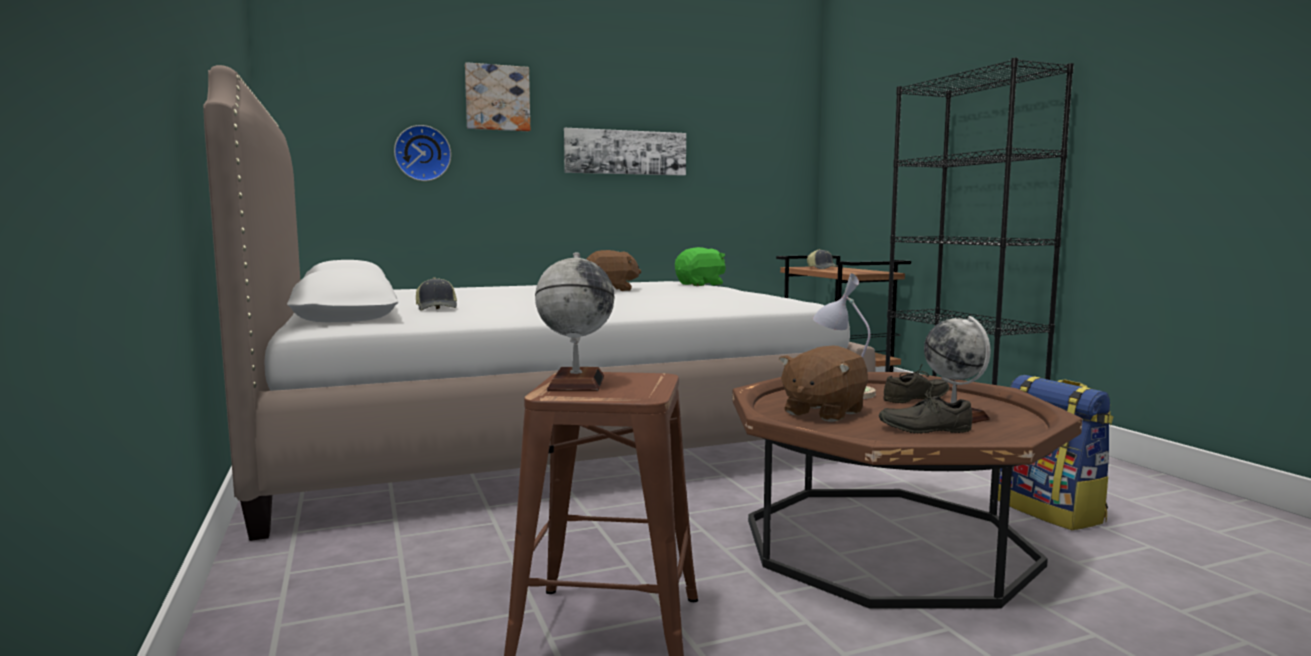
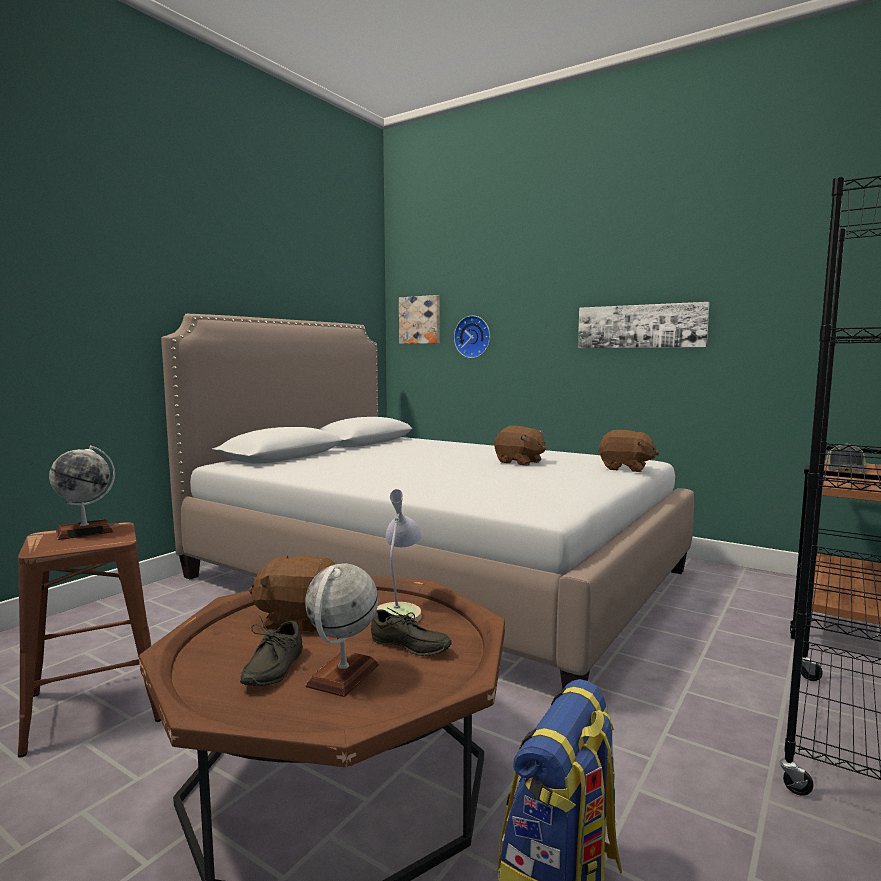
camera: 55 degrees right, 0 degrees up
cap [416,277,457,310] -> none
picture [465,62,530,131] -> picture moved to [399,295,440,344]
green plush toy [675,247,726,286] -> brown plush toy [598,430,659,472]
grey shoe [879,380,973,434] -> grey shoe turned 135 degrees counterclockwise [240,615,303,686]

